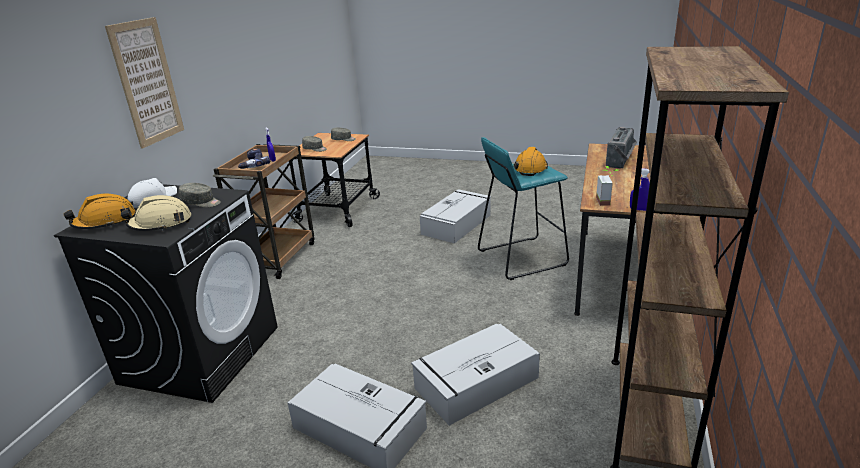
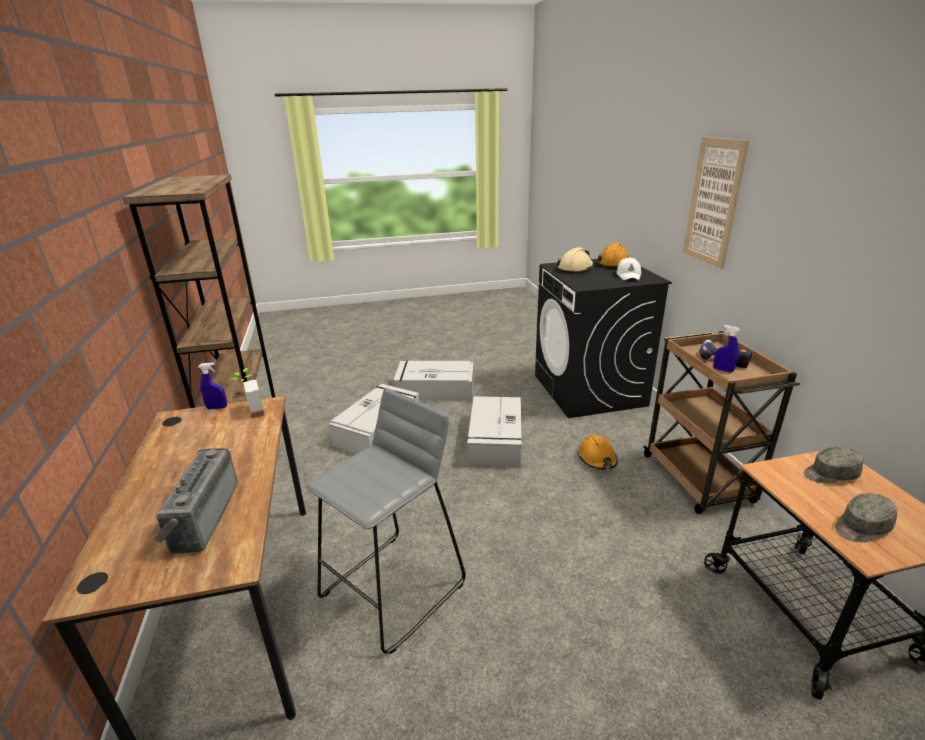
camera: 150 degrees right, 0 degrees up
grey cap [179,183,221,207] -> none
grey storage box [420,189,491,243] -> grey storage box moved to [467,396,522,468]
turquoise stool [478,137,569,280] -> grey stool [306,388,466,654]
orange hard hat [513,147,548,176] -> orange hard hat moved to [578,435,618,470]

